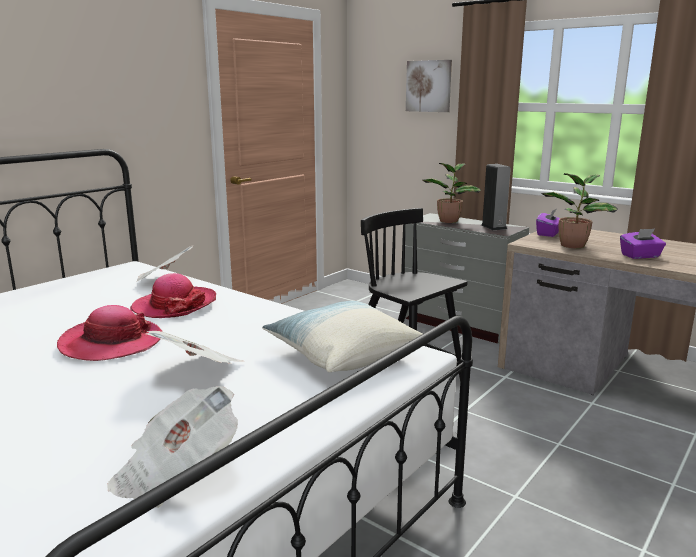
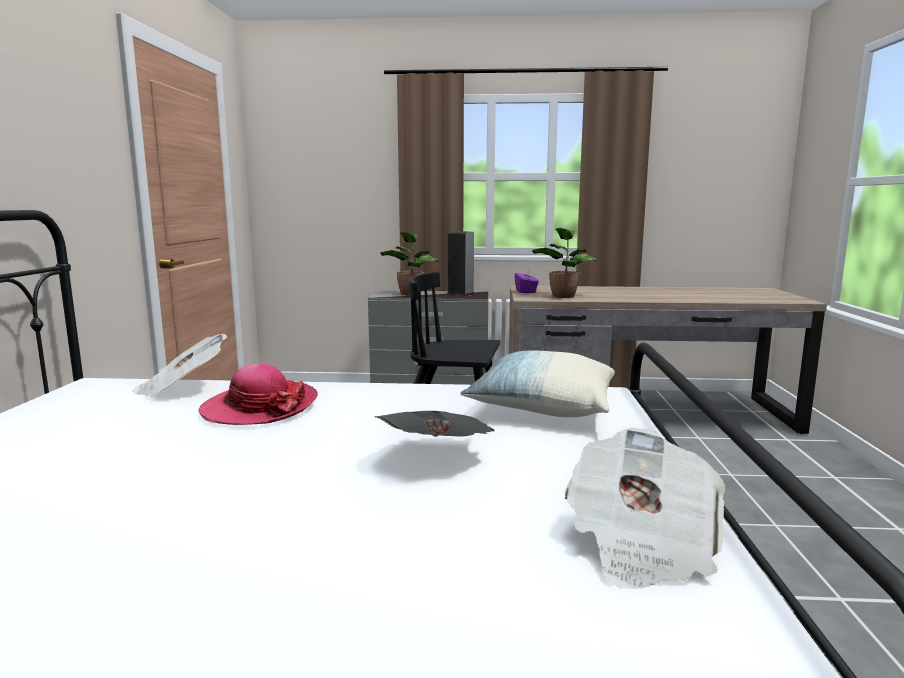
camera: 35 degrees left, 5 degrees down
hat [57,305,162,361] -> none
picture [406,60,452,112] -> none
purple tissue box [620,229,666,259] -> none

